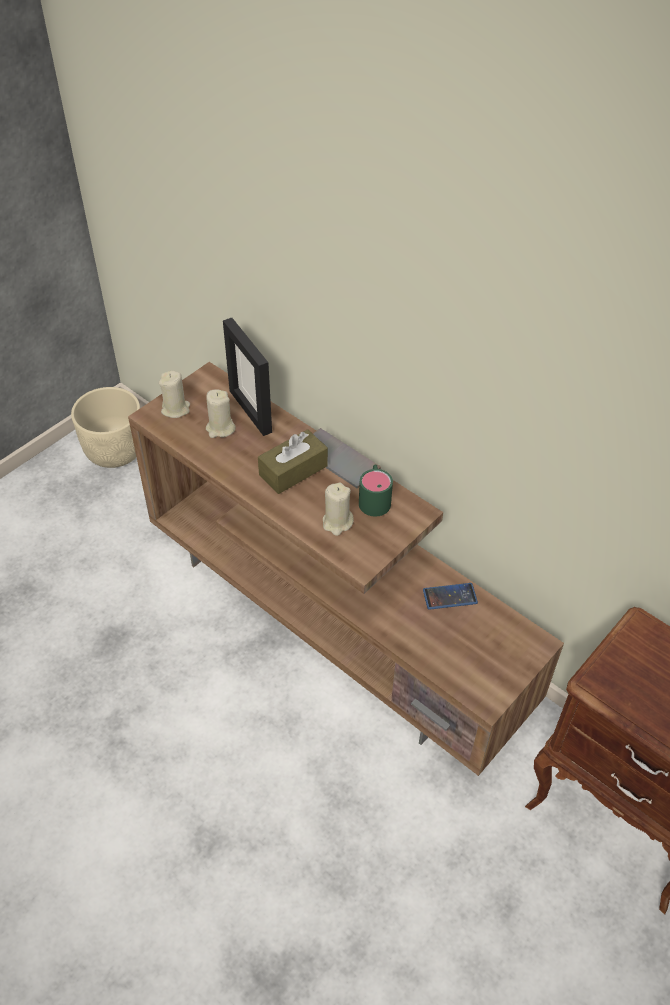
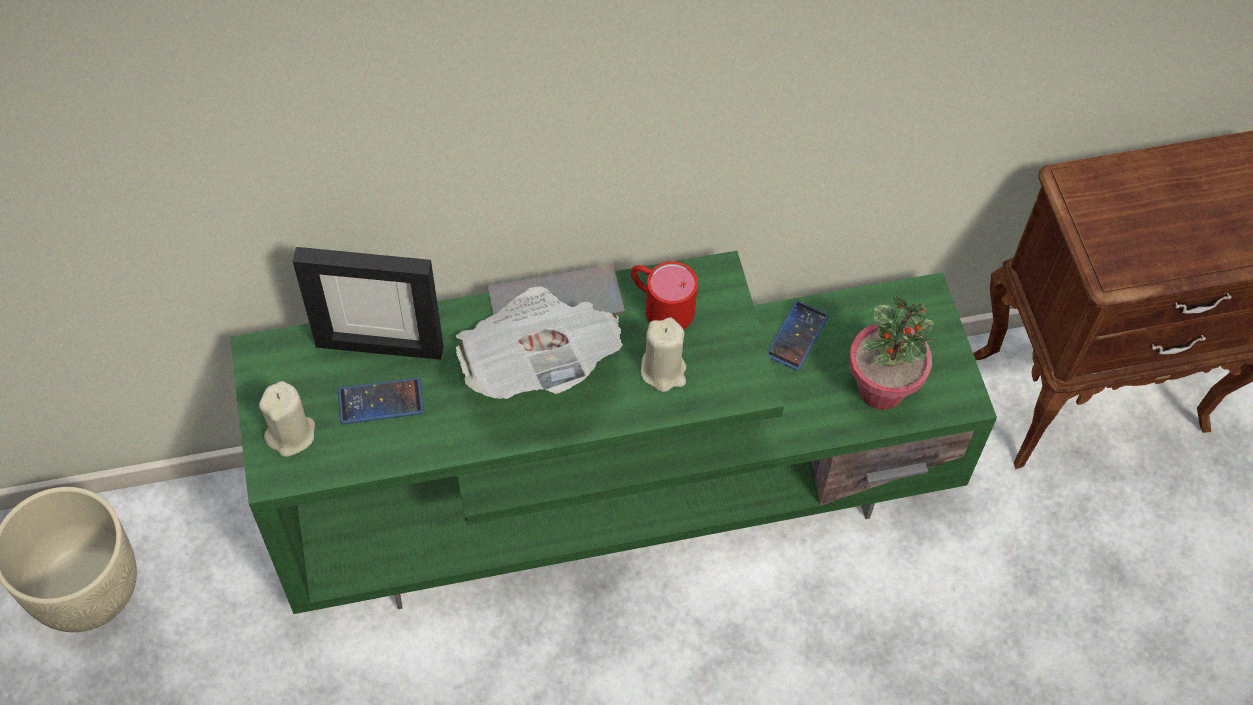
camera: 55 degrees left, 10 degrees up
brown tv stand [128,362,564,776] -> green tv stand [230,251,997,614]
beige candle [206,389,236,438] -> phone [338,378,424,424]
brown tissue box [258,429,328,494] -> newspaper [456,286,623,399]
green mug [359,464,393,517] -> red mug [631,261,698,330]
none -> potted plant [849,296,933,410]

